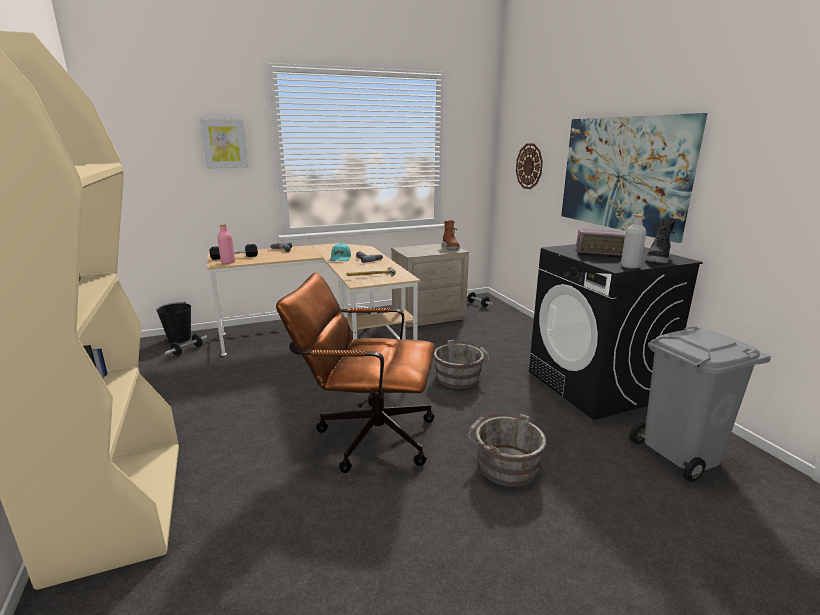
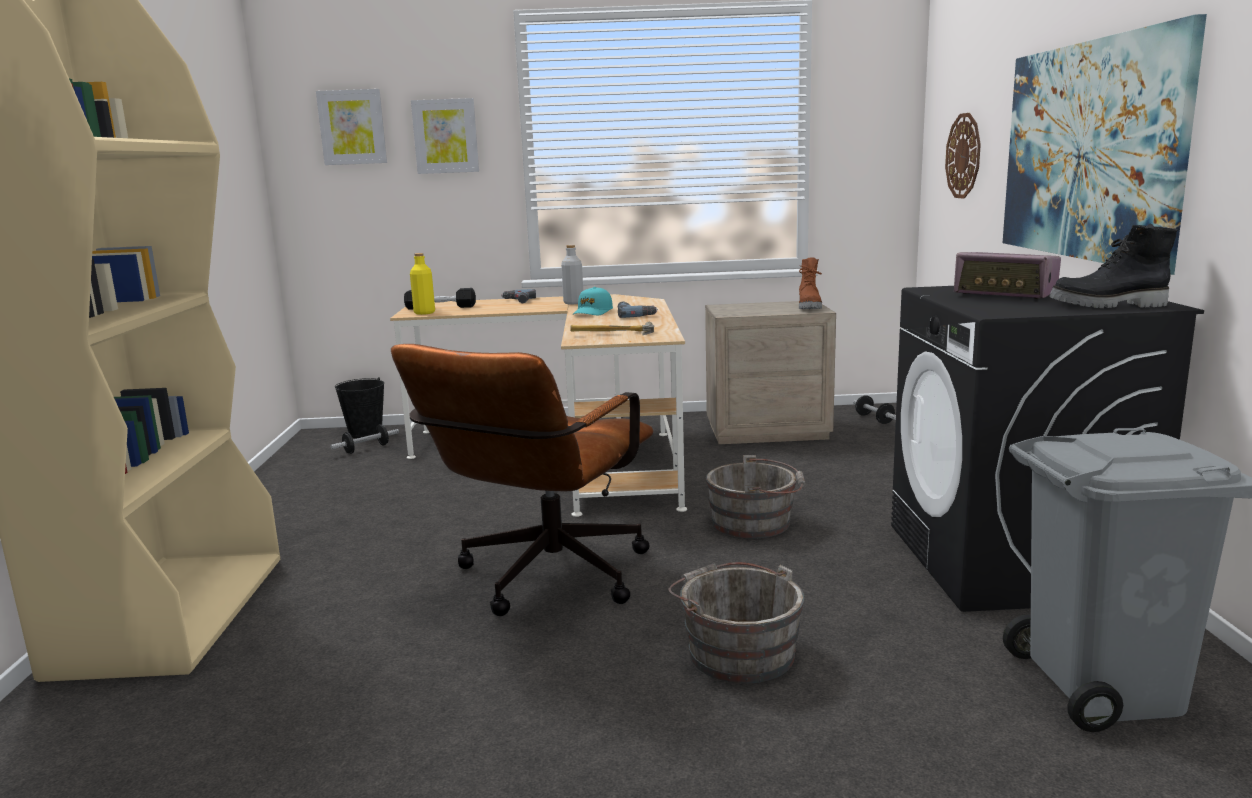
camera: 20 degrees right, 5 degrees down
pink bottle [217,224,235,264] -> yellow bottle [410,253,435,315]
brown office chair [276,272,435,473] -> brown office chair turned 90 degrees counterclockwise [391,344,654,616]
grey bottle [621,214,646,269] -> grey bottle moved to [561,245,583,305]
black boot [646,217,676,263] -> black boot turned 45 degrees clockwise [1049,224,1177,308]
none -> picture [316,89,387,165]

